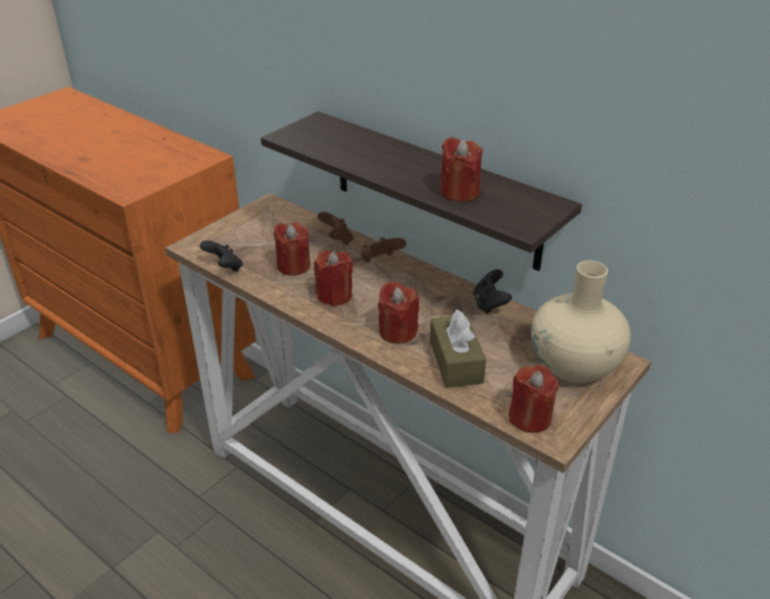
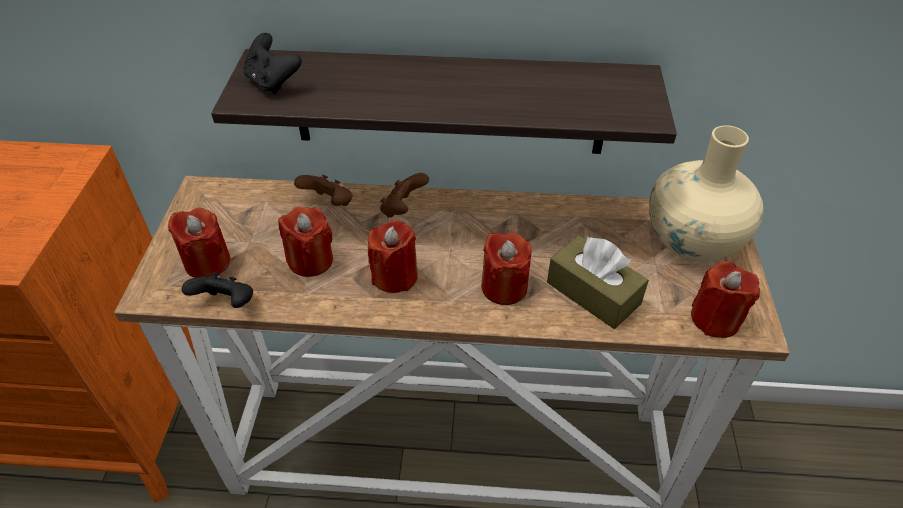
camera: 35 degrees left, 10 degrees up
red candle [440,137,482,202] -> red candle moved to [168,208,230,278]
black game controller [473,269,512,314] -> black game controller moved to [243,33,302,94]

